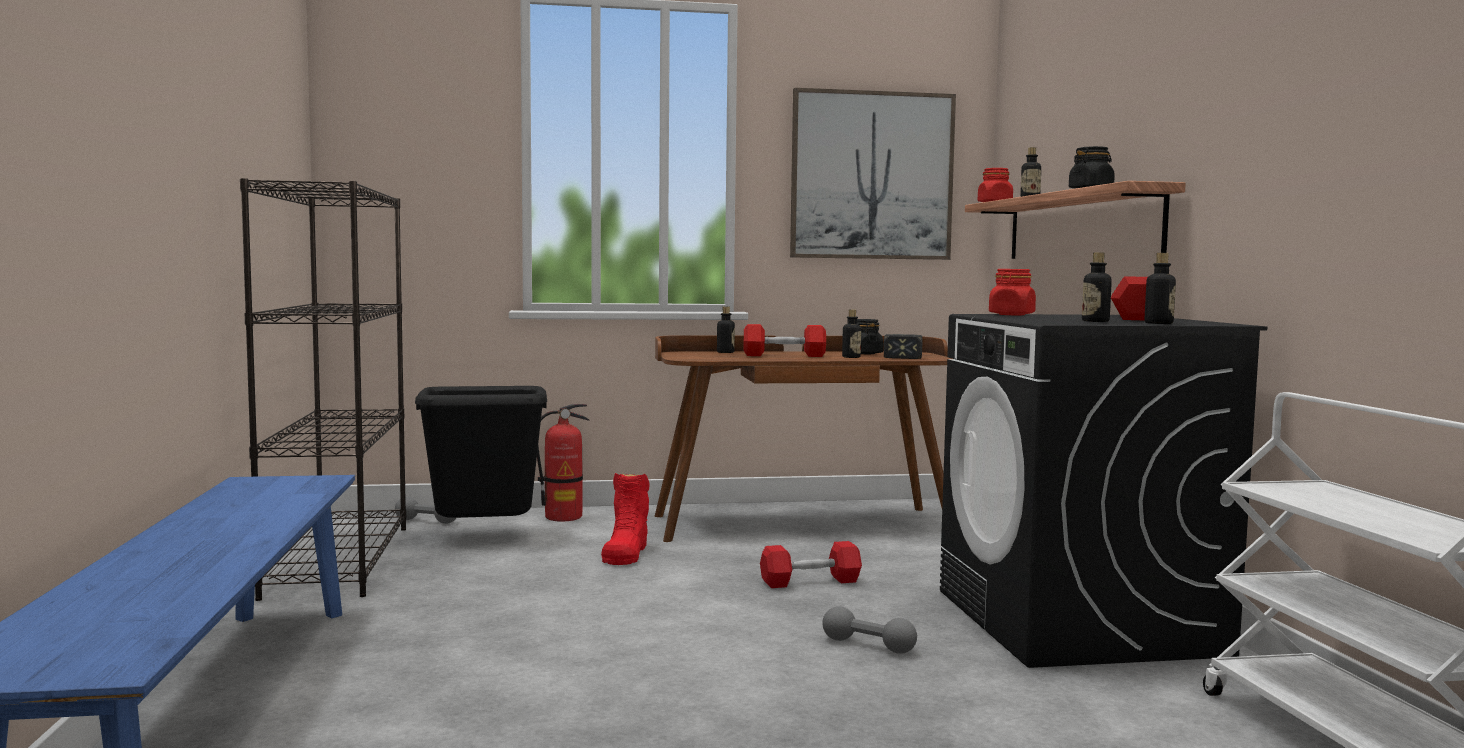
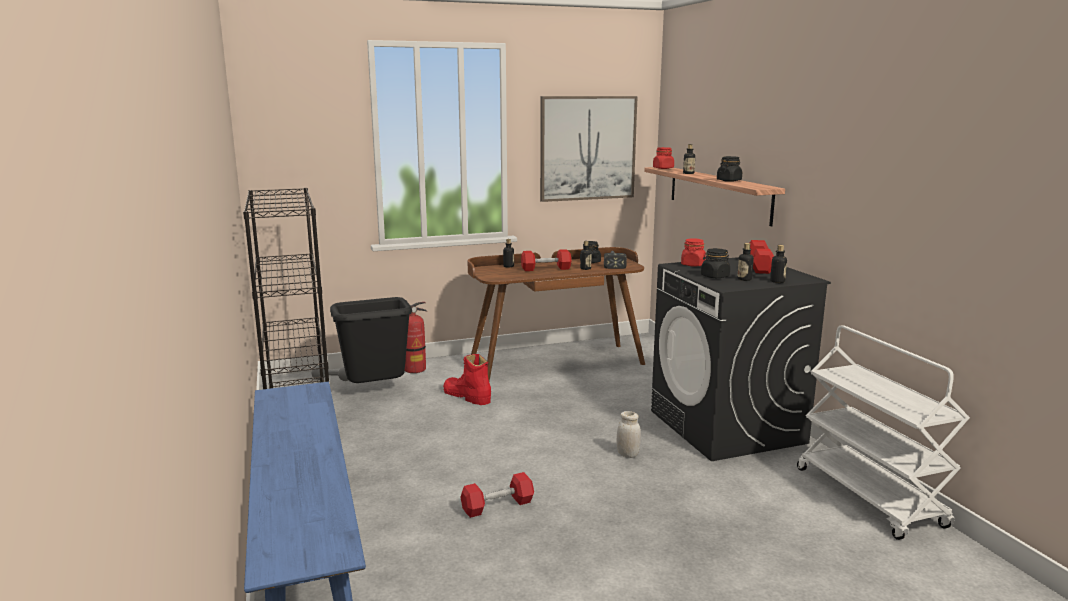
camera: 10 degrees left, 10 degrees up
red boot [601,473,650,565] -> red boot turned 135 degrees clockwise [443,354,491,405]
red dumbbell [760,541,862,588] -> red dumbbell moved to [460,472,534,518]
grey dumbbell [822,606,917,654] -> white jar [617,411,641,458]
none -> black jar [701,248,730,278]

